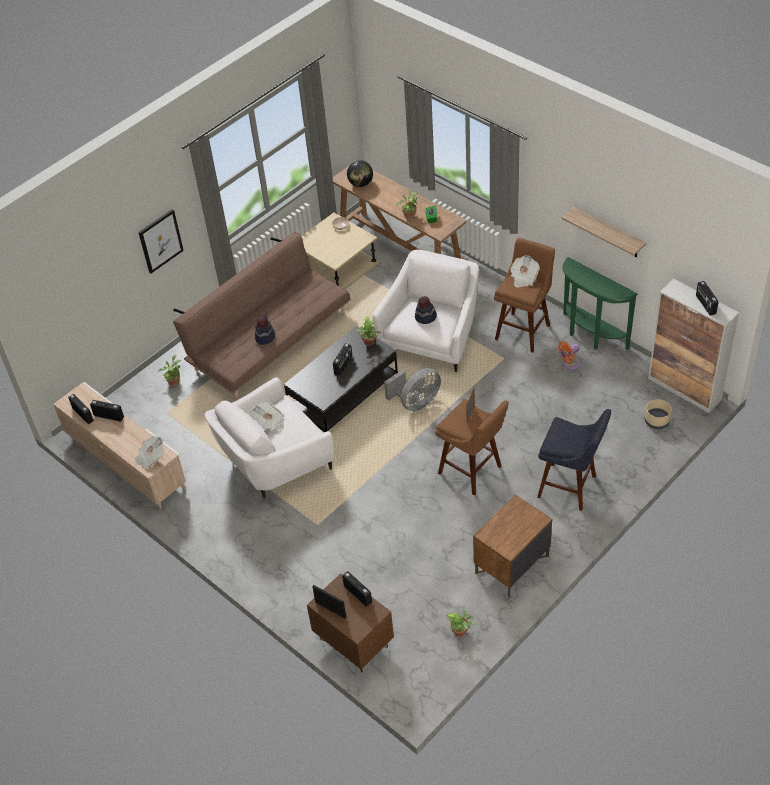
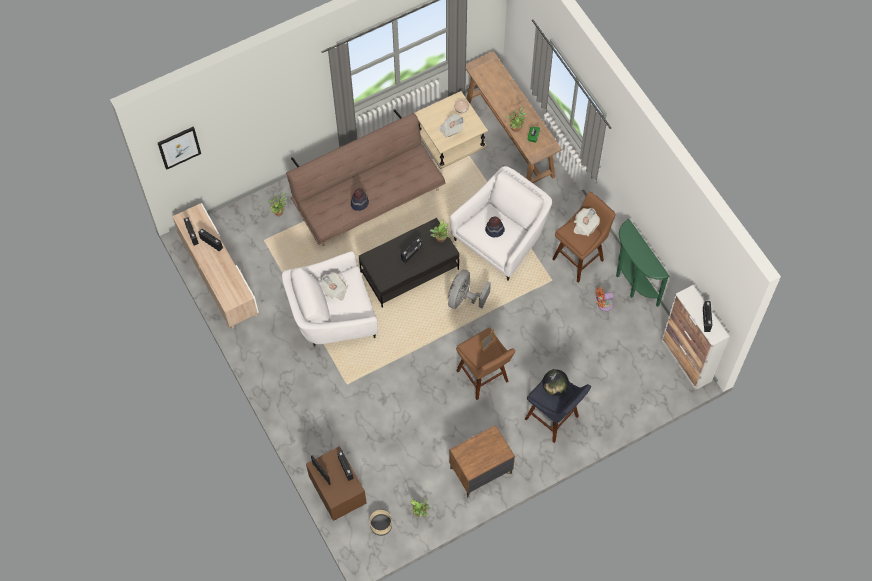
camera: 15 degrees right, 15 degrees up
newspaper [134,435,164,469] -> newspaper moved to [439,114,464,138]
picture [138,209,184,273] -> picture moved to [158,127,201,170]
globe [347,160,373,187] -> globe moved to [542,369,569,396]
grey fan [384,368,441,411] -> grey fan turned 135 degrees clockwise [448,270,491,309]
shelf [561,207,646,257] -> none
beige planter [645,399,671,429] -> beige planter moved to [370,510,392,536]

